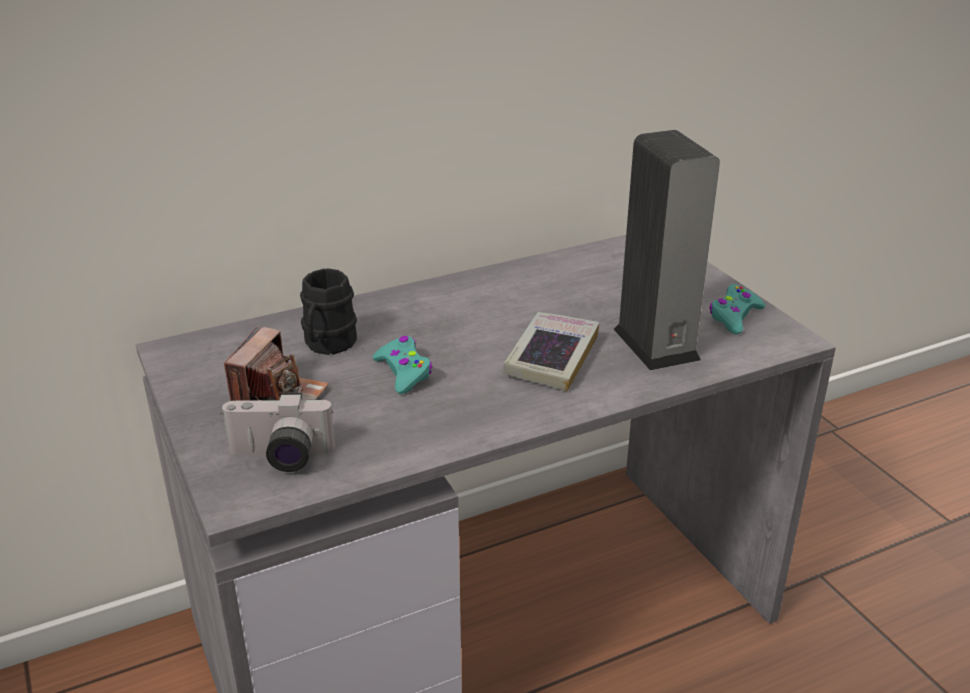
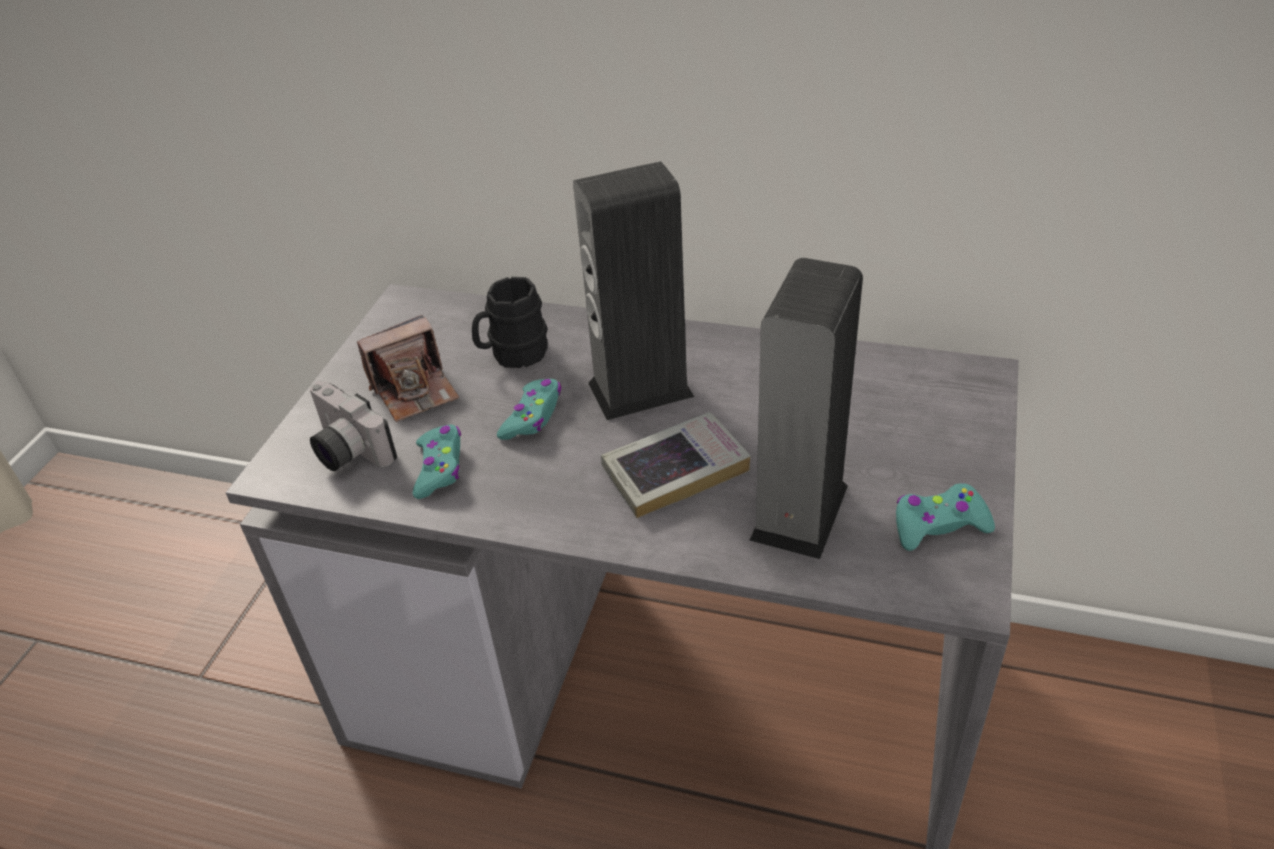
camera: 45 degrees right, 10 degrees up
none -> turquoise game controller [413,425,461,499]
none -> speaker [573,161,695,420]

